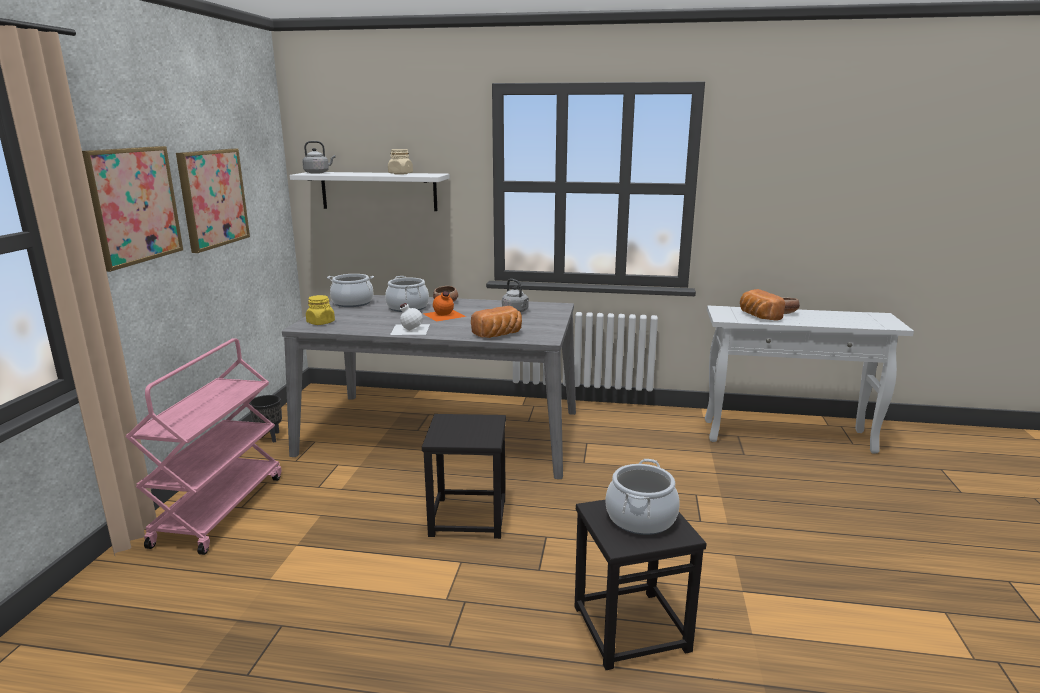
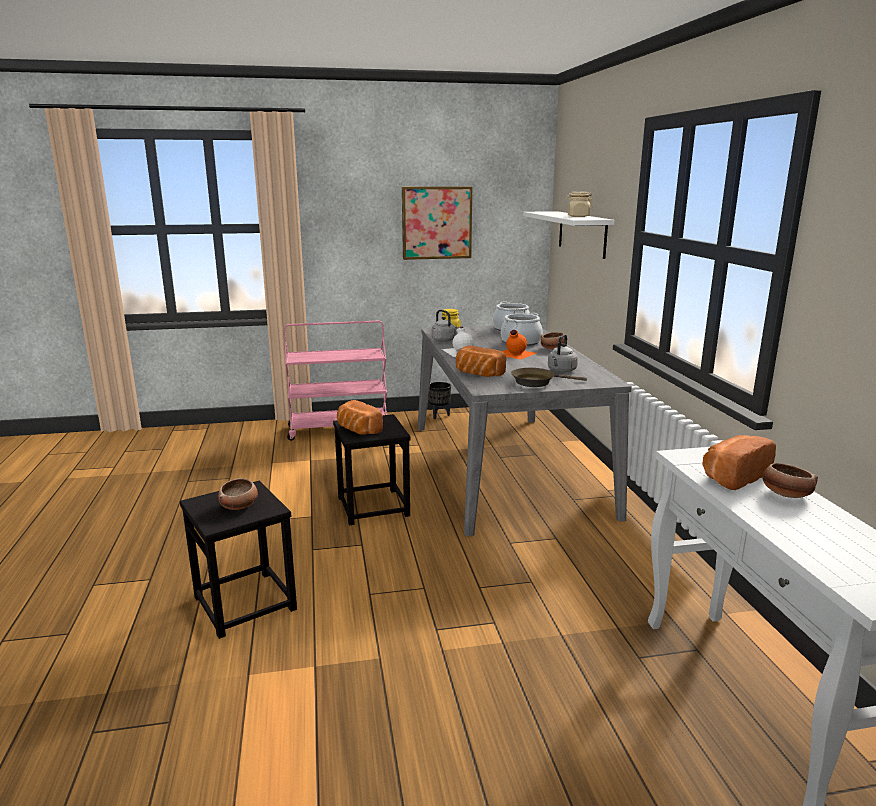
camera: 70 degrees right, 0 degrees up
picture [82,146,183,272] -> none
grey kettle [302,141,336,174] -> grey kettle moved to [432,310,457,342]
cooking pot [606,459,680,535] -> bowl [218,478,258,510]
none -> bread [337,400,383,435]
none -> brown frying pan [511,368,587,387]

